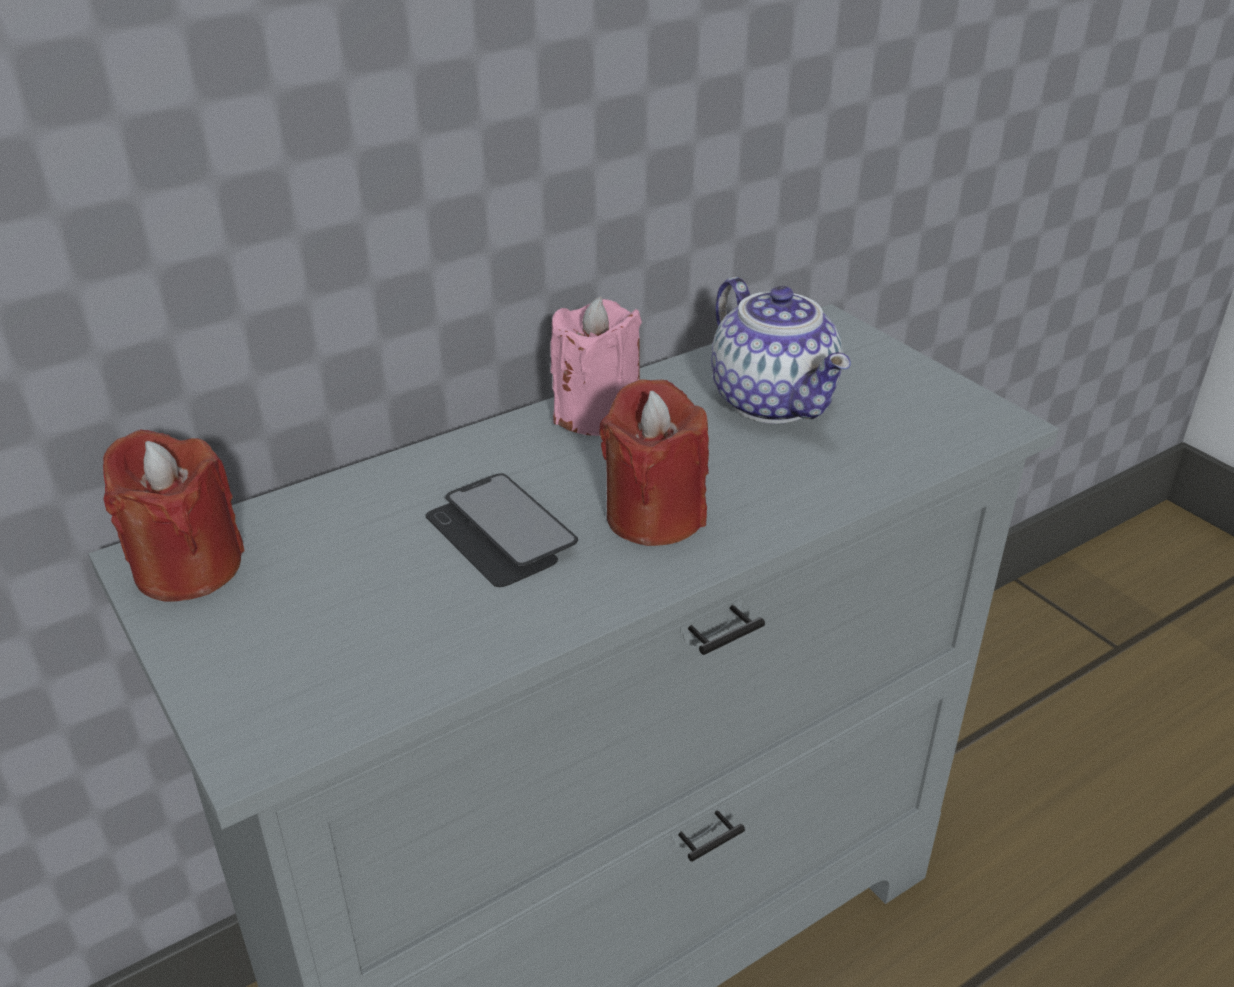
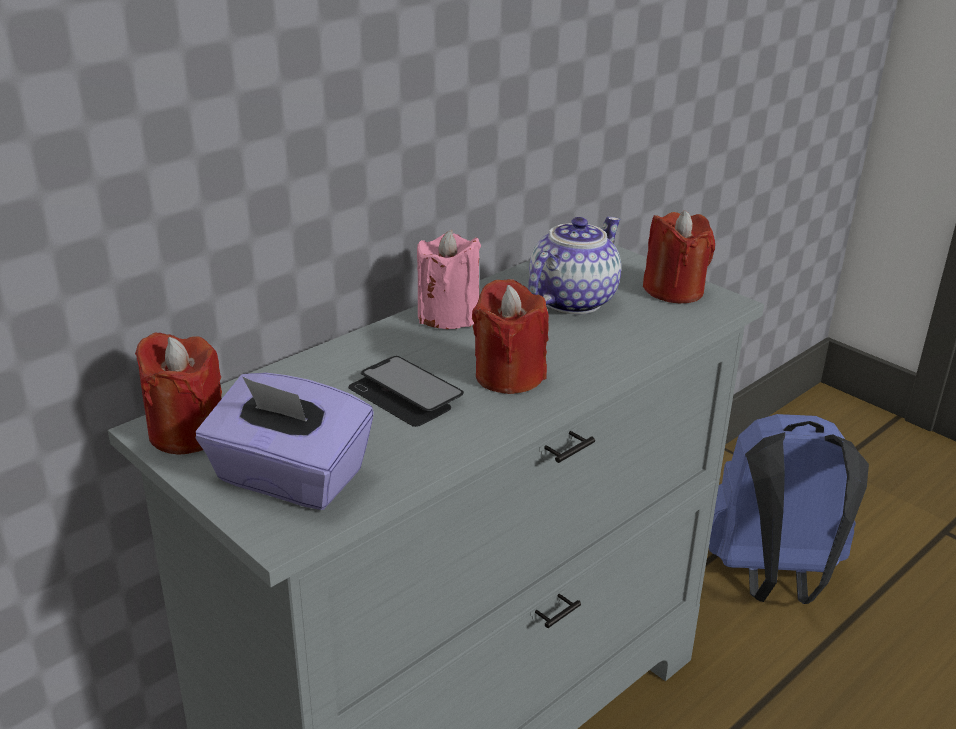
camera: 10 degrees left, 5 degrees down
teapot [711,277,851,424] -> teapot turned 105 degrees counterclockwise [528,217,621,314]
none -> purple tissue box [195,372,374,510]
none -> red candle [643,210,715,303]
none -> blue backpack [709,414,869,604]

